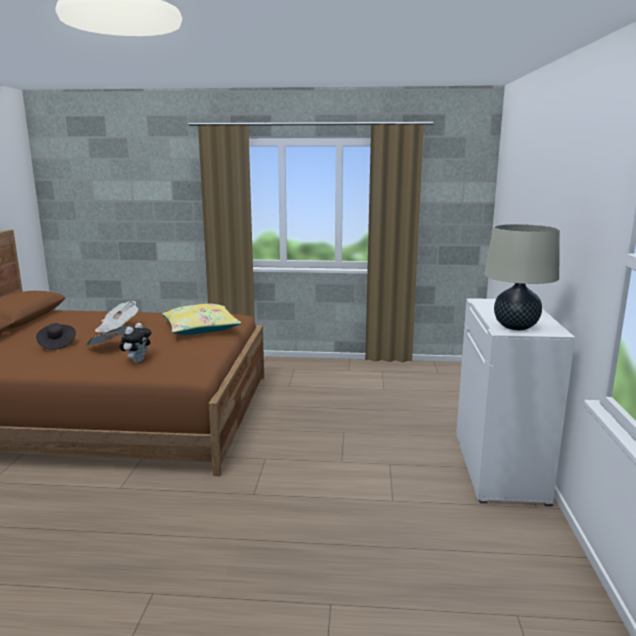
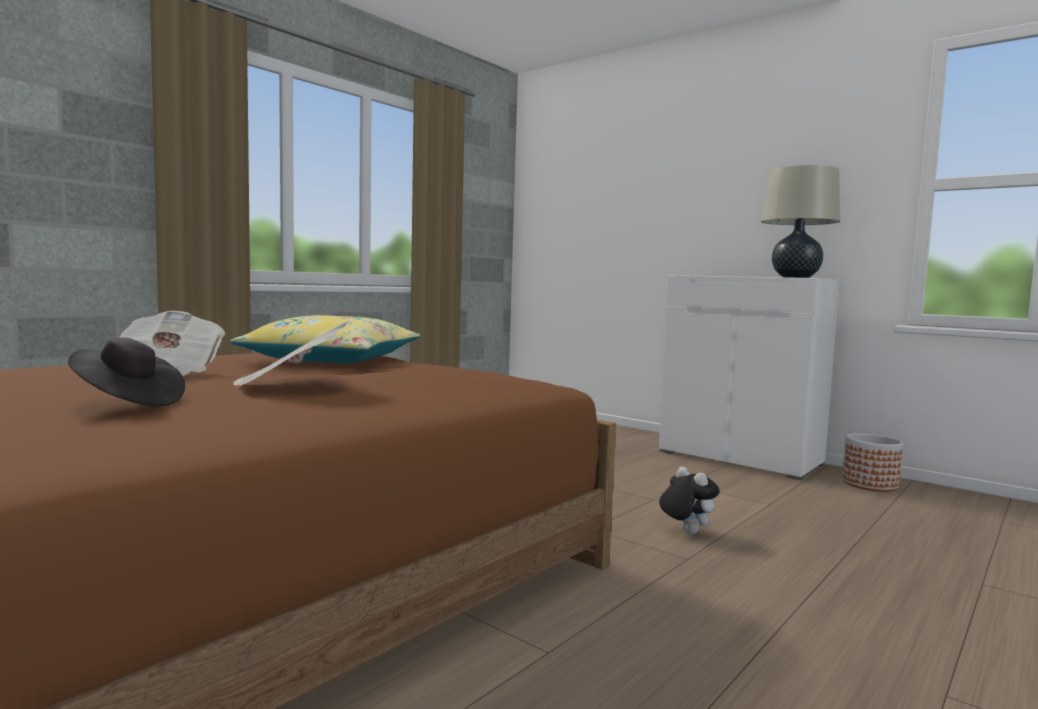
camera: 55 degrees left, 10 degrees down
plush toy [120,323,151,363] -> plush toy moved to [659,467,720,534]
none -> planter [842,433,903,492]

